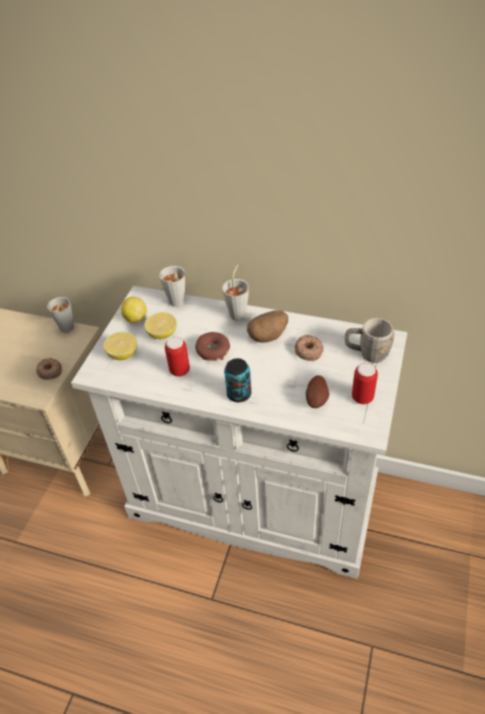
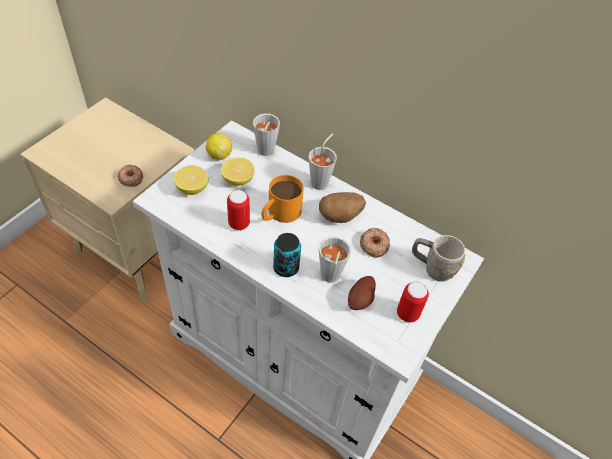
camera: 10 degrees right, 5 degrees up
grey cup [47,297,74,333] -> grey cup moved to [319,236,351,283]
donut [195,332,230,361] -> orange mug [261,175,304,223]

